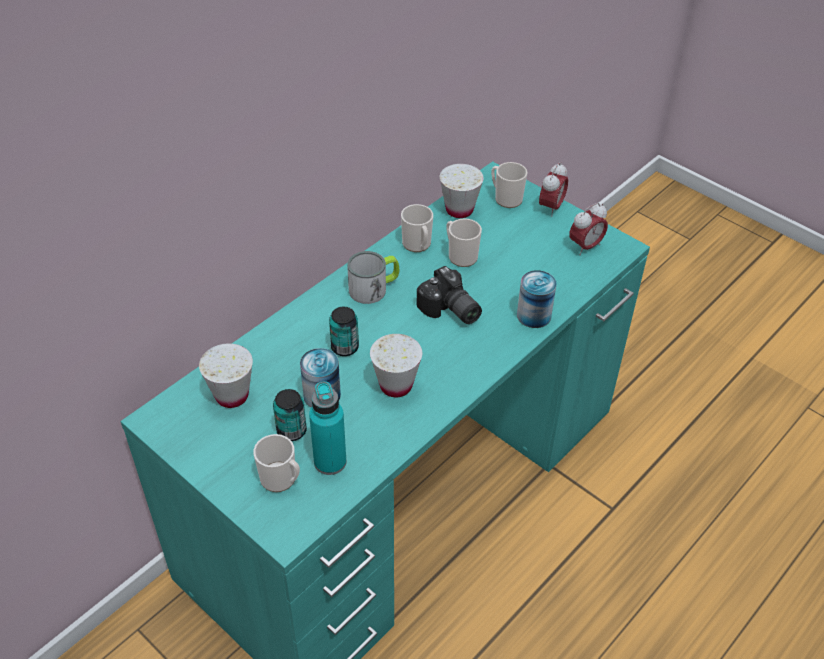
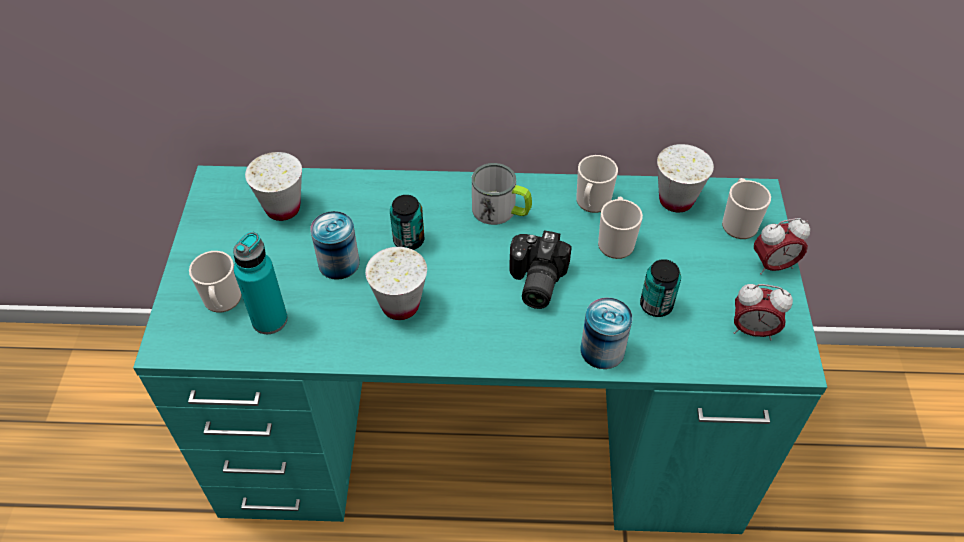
camera: 50 degrees right, 5 degrees up
can [273,389,307,441] -> can moved to [640,259,681,317]

